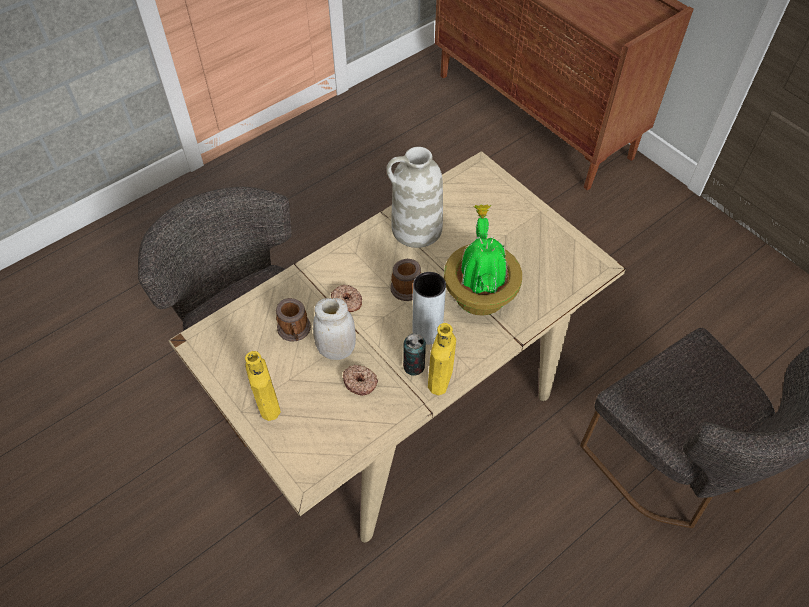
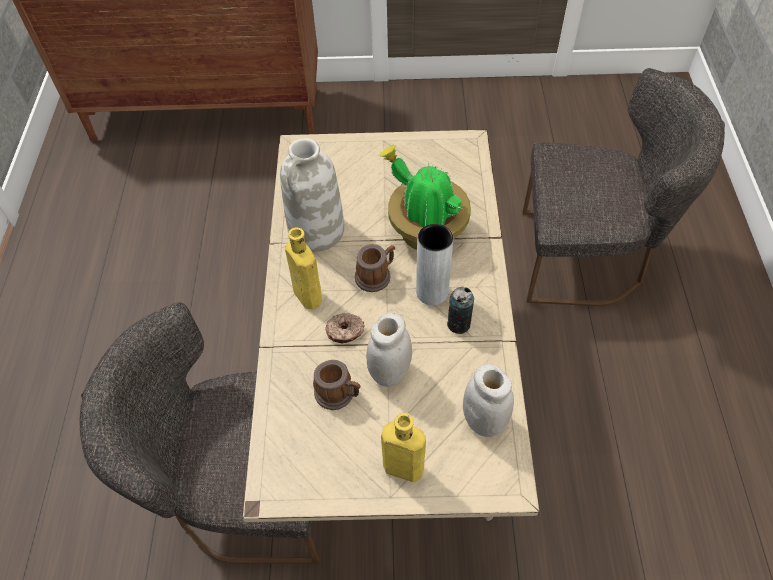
camera: 50 degrees left, 0 degrees up
donut [343,365,378,396] -> none
yellow bottle [428,323,456,395] -> yellow bottle moved to [285,228,322,309]
none -> white jar [463,364,514,437]

